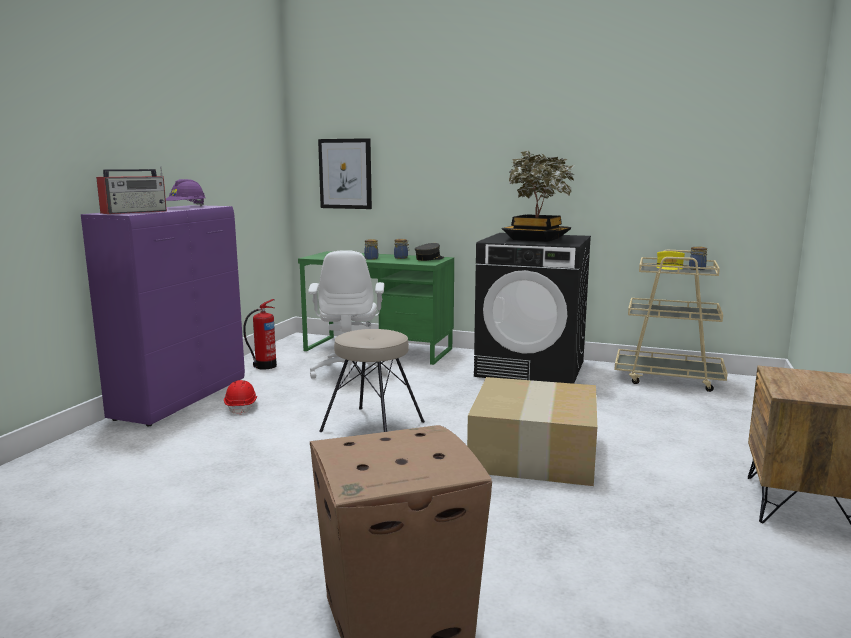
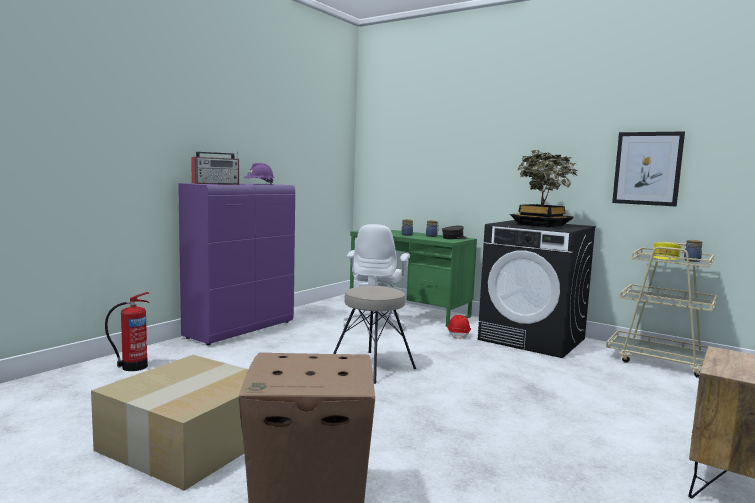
camera: 15 degrees right, 5 degrees down
red hard hat [224,380,257,415] -> red hard hat moved to [447,315,471,340]
fire extinguisher [243,299,277,370] -> fire extinguisher moved to [105,292,149,371]
picture [318,138,372,209] -> picture moved to [612,131,685,206]
cardboard box [467,377,597,486] -> cardboard box moved to [91,355,248,491]

